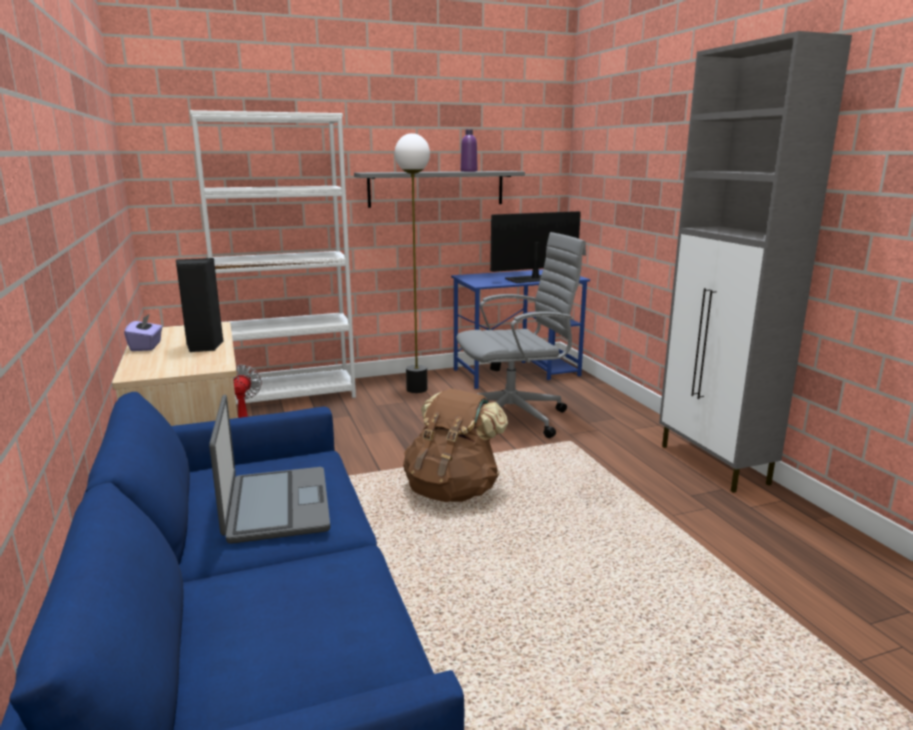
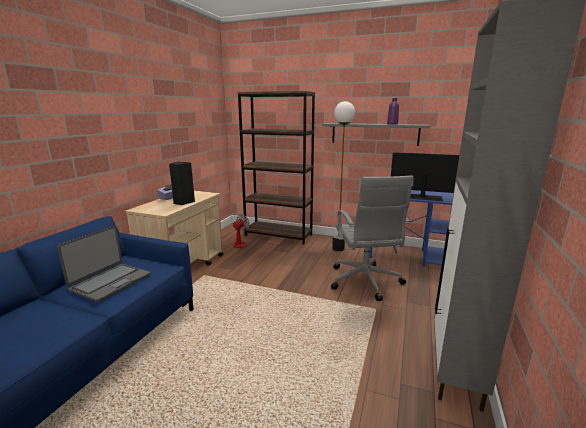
camera: 40 degrees right, 0 degrees up
white bookcase [190,110,356,404] -> brown bookcase [237,91,315,244]
brown backpack [403,389,508,502] -> none
grey office chair [456,232,586,438] -> grey office chair turned 60 degrees clockwise [331,176,414,301]

